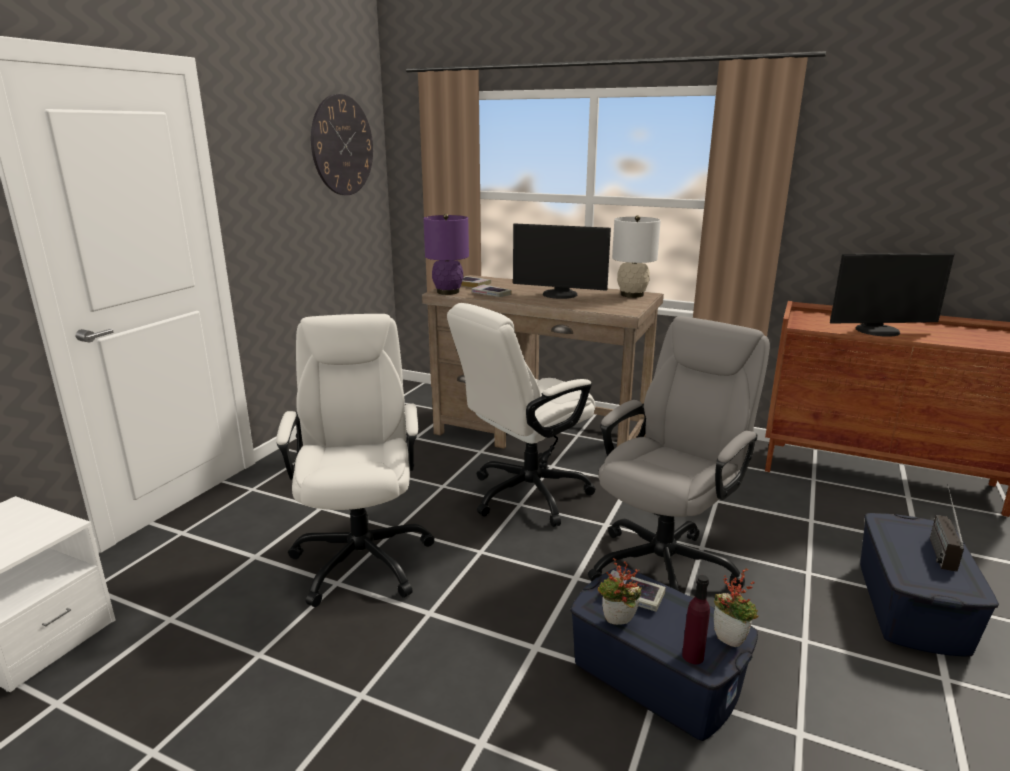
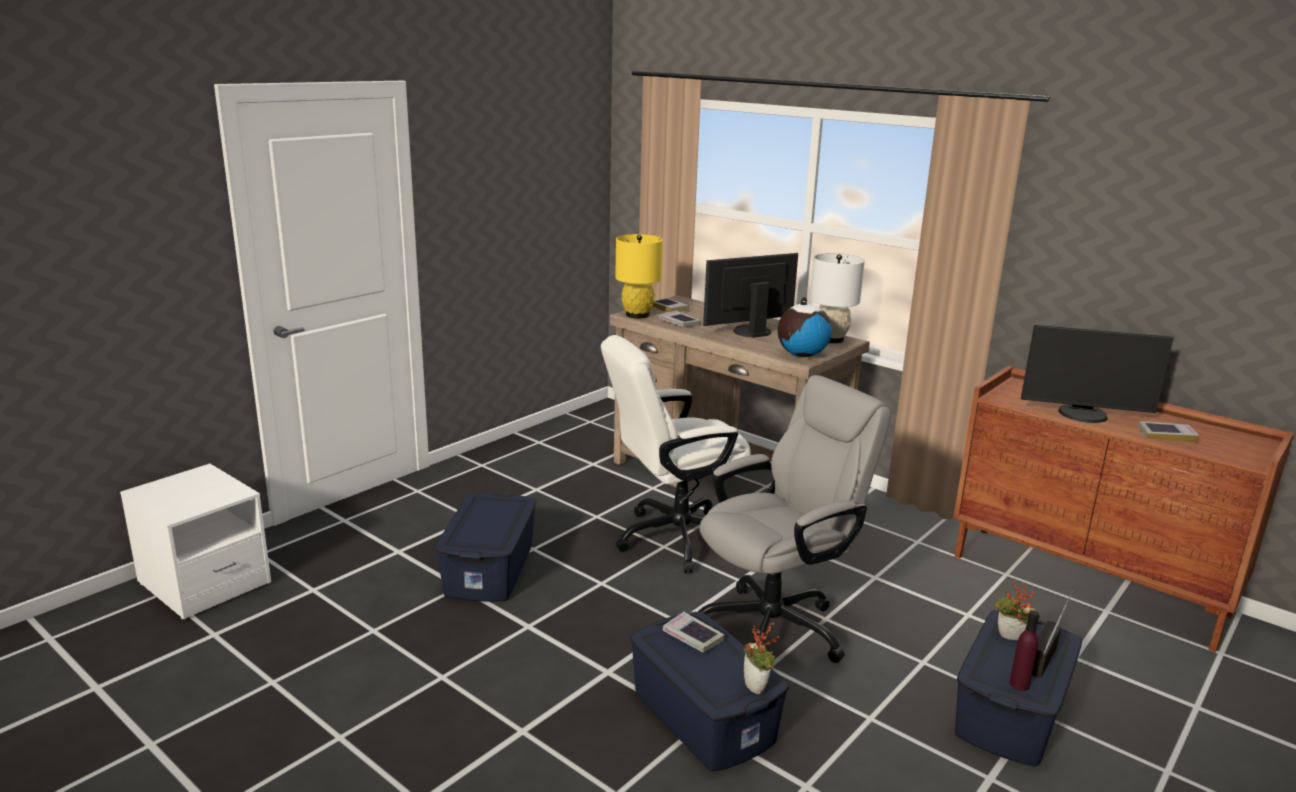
camera: 15 degrees right, 0 degrees up
white office chair [276,314,435,607] -> blue storage box [435,493,536,602]
wall clock [311,94,373,195] -> none
purple table lamp [423,214,469,295] -> yellow table lamp [615,234,663,318]
monitor [513,223,611,299] -> monitor turned 120 degrees clockwise [703,253,798,338]
potted plant [598,558,642,625] -> potted plant moved to [995,580,1036,640]
purple bottle [682,575,710,664] -> purple bottle moved to [1010,610,1039,691]
none -> globe [778,297,832,357]
none -> book [1138,421,1200,443]

